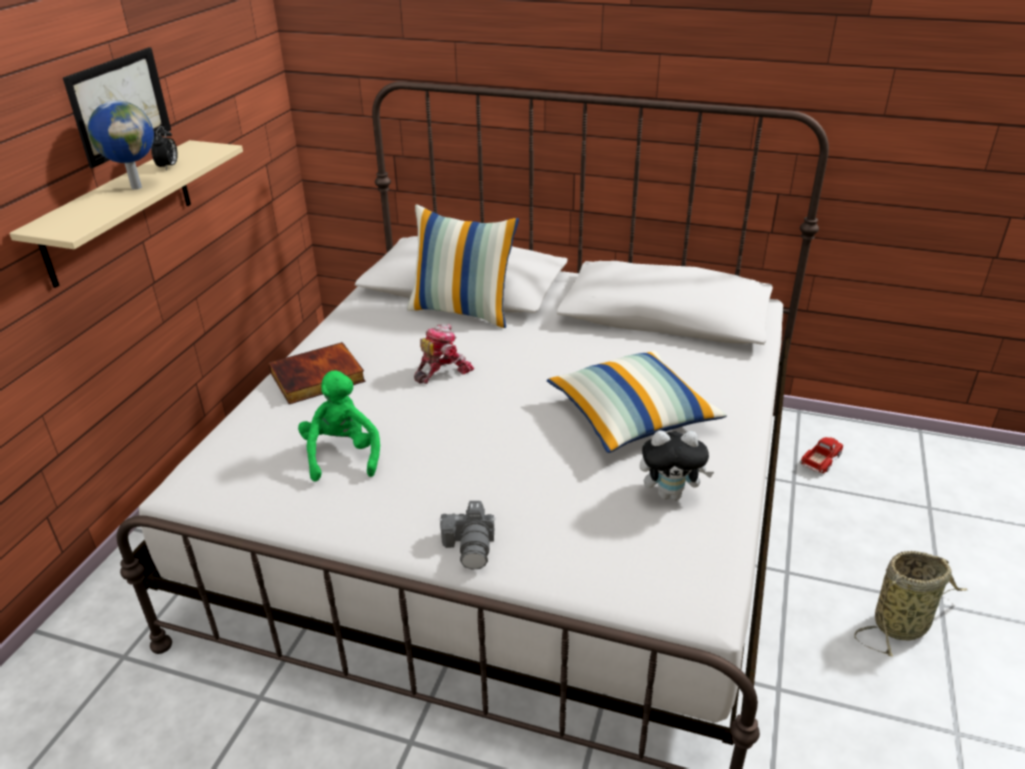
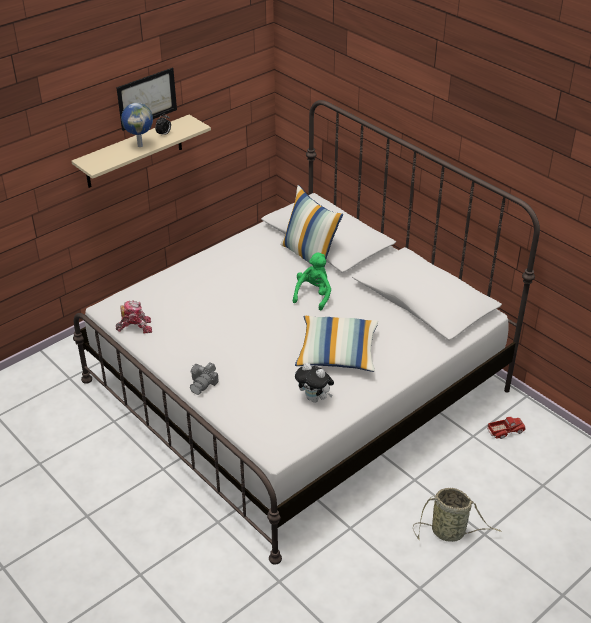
camera: 30 degrees right, 5 degrees up
book [269,342,366,404] -> none
green plush toy [298,371,380,481] -> green plush toy moved to [293,253,331,310]
toy robot [414,324,474,384] -> toy robot moved to [116,300,152,333]

